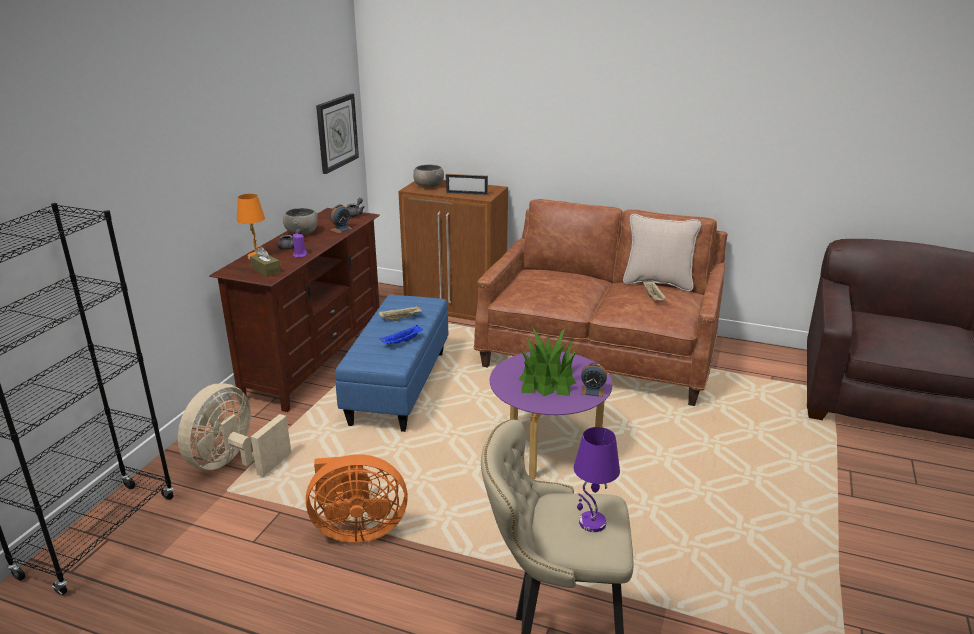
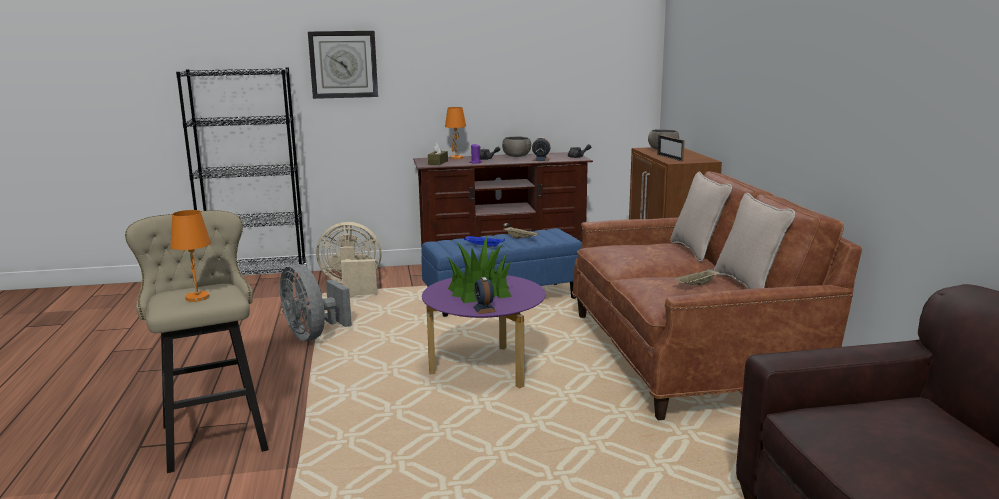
camera: 60 degrees right, 10 degrees down
orange fan [306,454,408,543] -> grey fan [279,264,352,341]
wall clock [316,93,359,174] -> wall clock moved to [308,31,378,99]
purple table lamp [574,427,620,532] -> orange table lamp [170,210,211,302]
none -> beige pillow [670,172,732,262]

